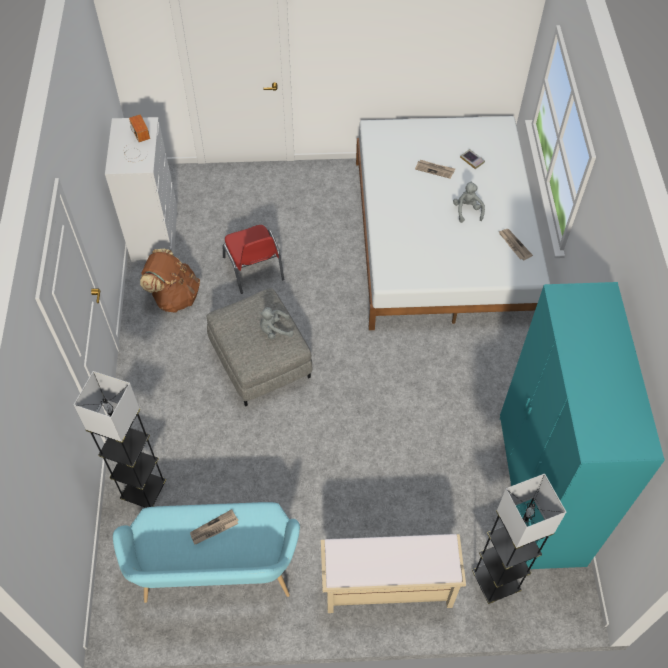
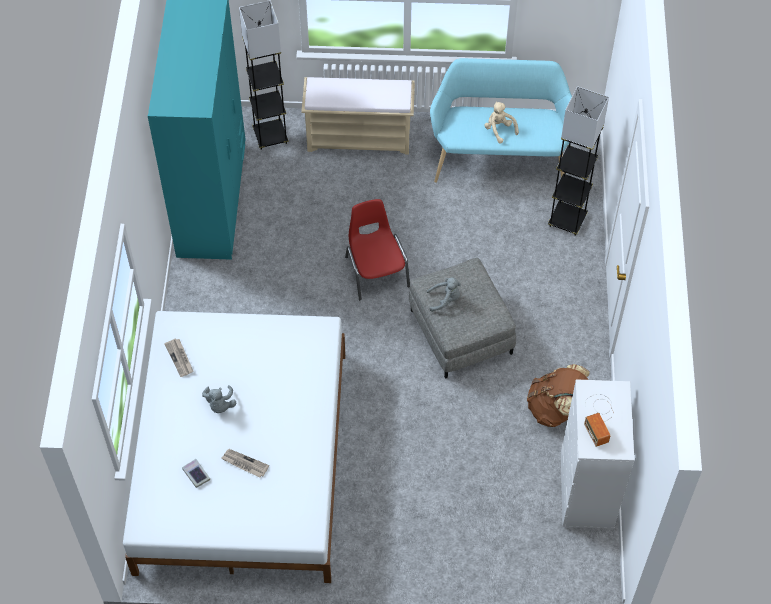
camera: 175 degrees left, 0 degrees up
newspaper [190,509,239,545] -> beige plush toy [484,101,519,144]
red chair [223,225,284,294] -> red chair moved to [345,199,410,300]

